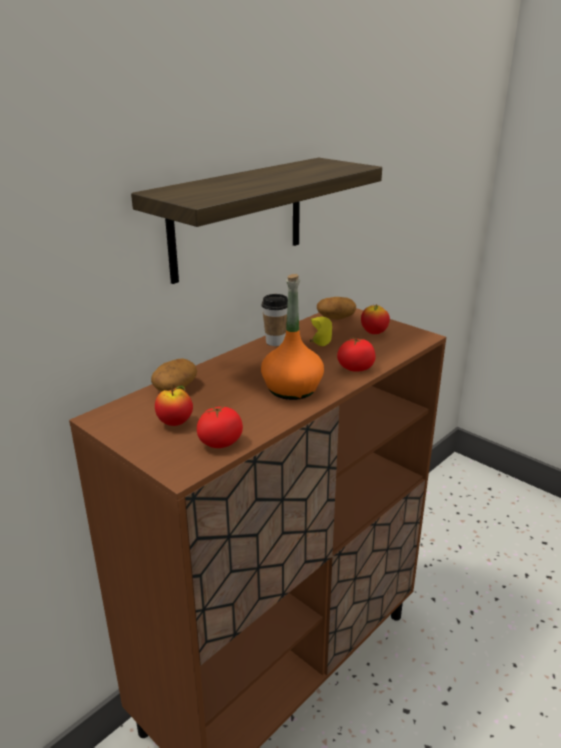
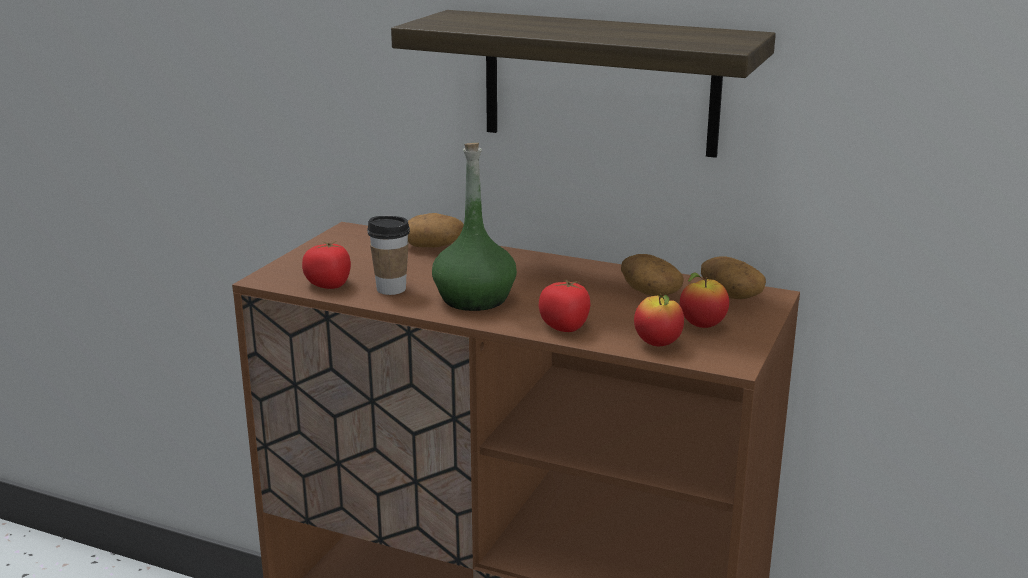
camera: 70 degrees right, 5 degrees down
apple [155,386,193,426] -> apple moved to [634,294,684,346]
orange bottle [261,274,324,400] -> green bottle [432,143,517,311]
cup [262,294,288,346] -> cup moved to [367,216,410,295]
banana [310,317,332,346] -> potato [621,254,684,296]

